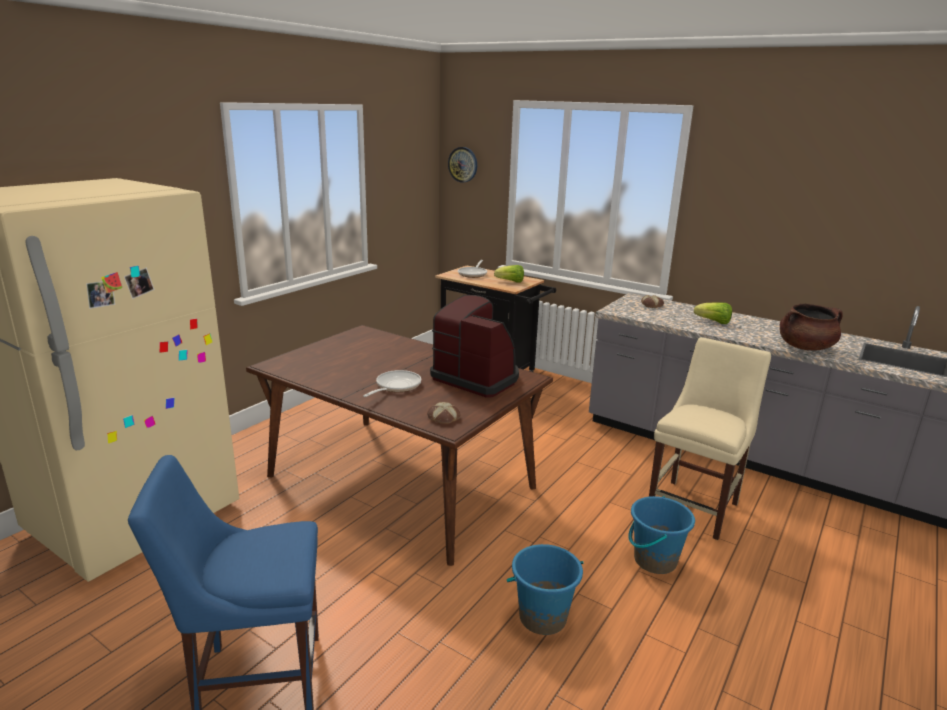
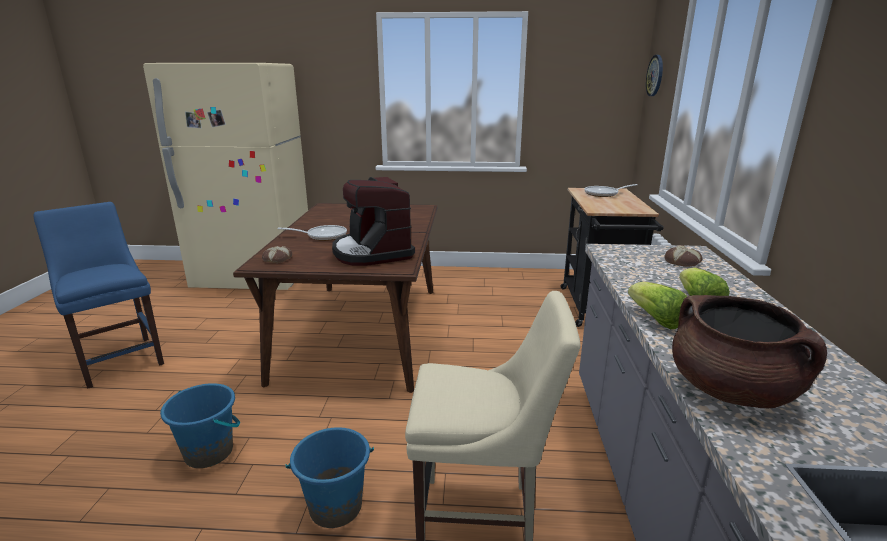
camera: 60 degrees right, 0 degrees up
coffee machine [430,295,519,398] -> coffee machine turned 150 degrees clockwise [332,177,415,266]
lettuce [494,265,524,283] -> lettuce moved to [628,282,687,329]

